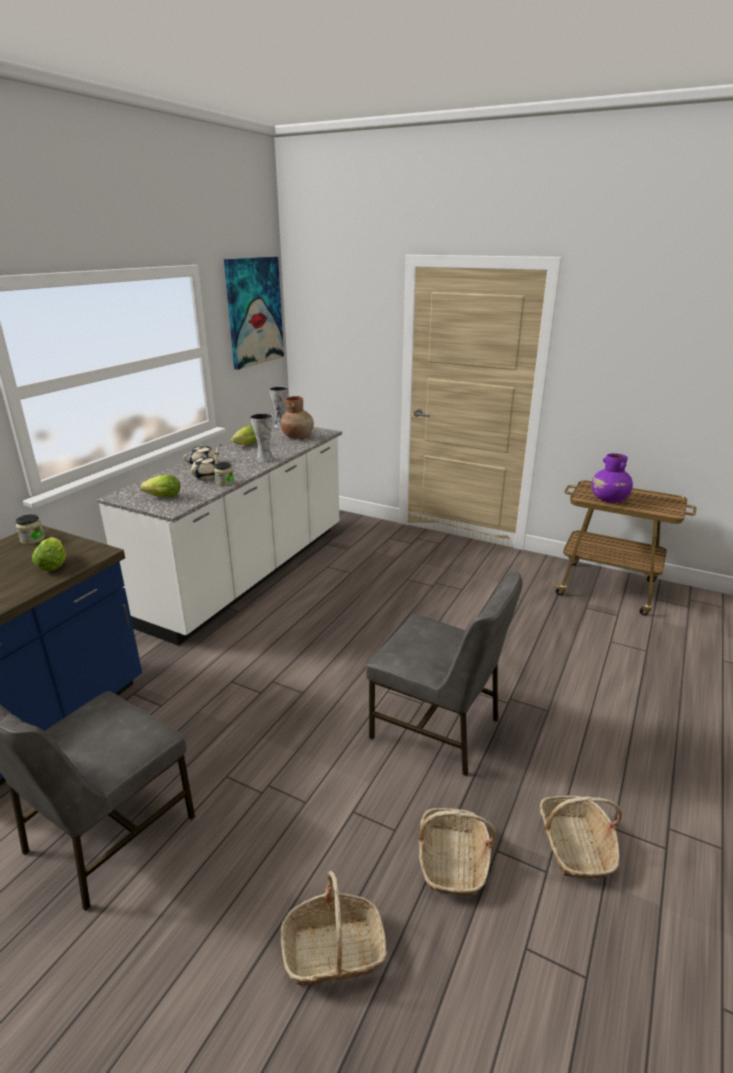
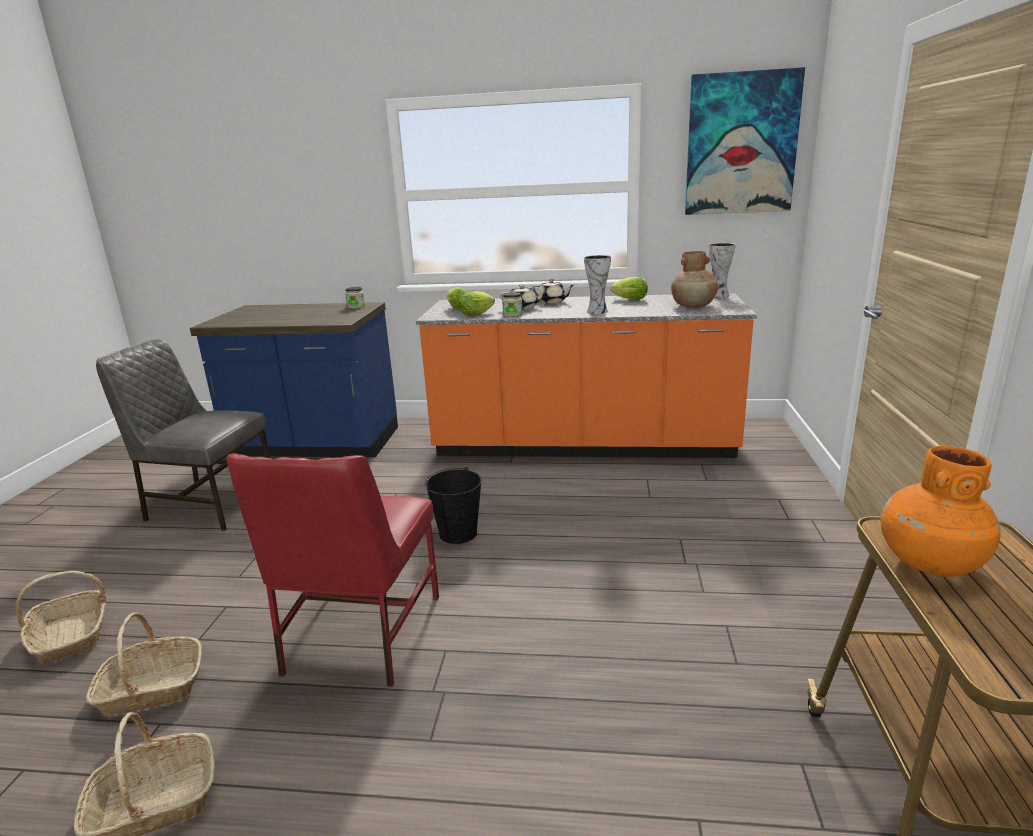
camera: 70 degrees right, 5 degrees down
lettuce [32,537,66,571] -> lettuce moved to [459,291,495,316]
white counter [97,424,342,646] -> orange counter [416,293,757,458]
grey chair [366,571,523,776] -> red chair [227,453,439,687]
purple vase [592,453,633,503] -> orange vase [881,446,1001,577]
none -> black bucket [425,467,482,544]

